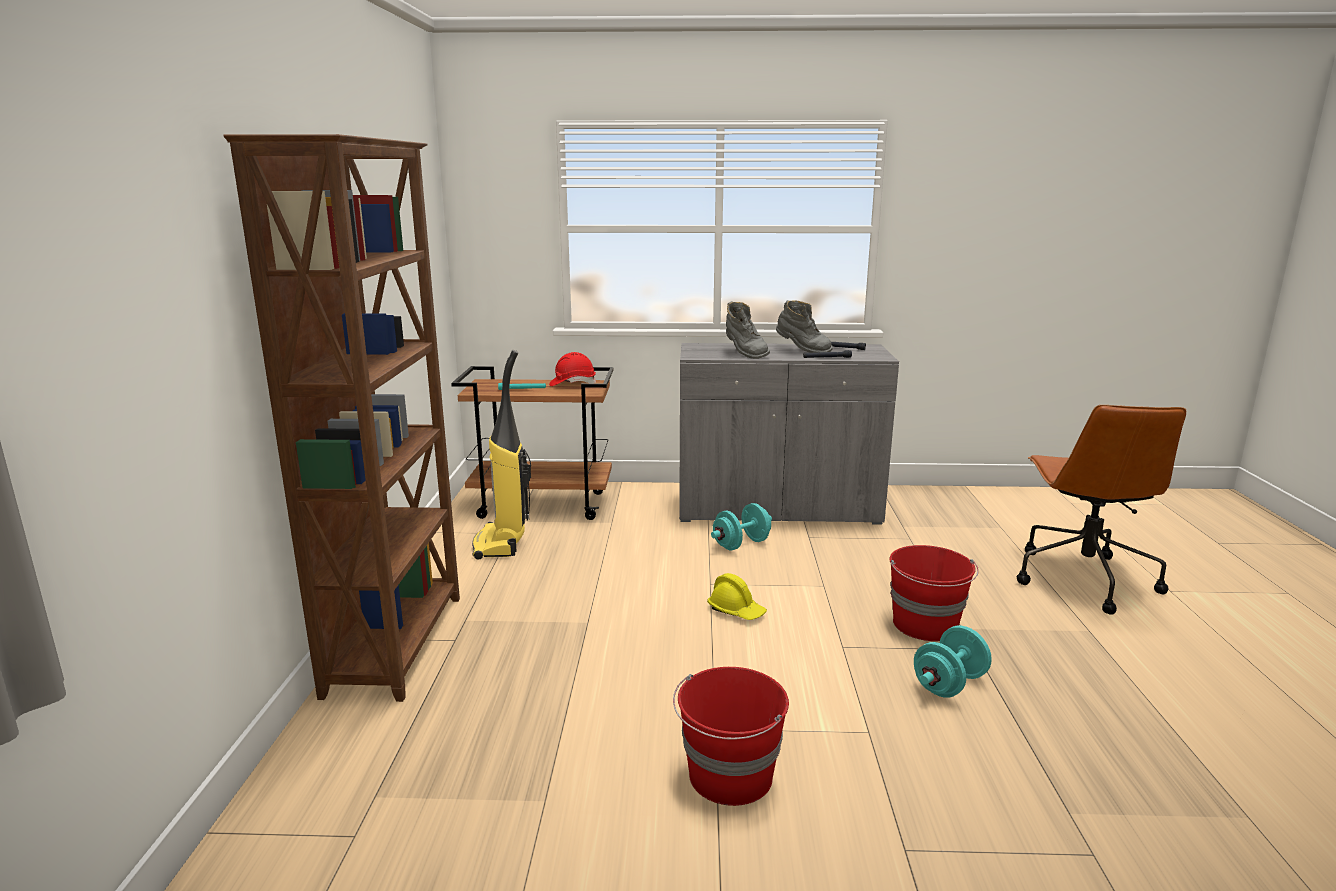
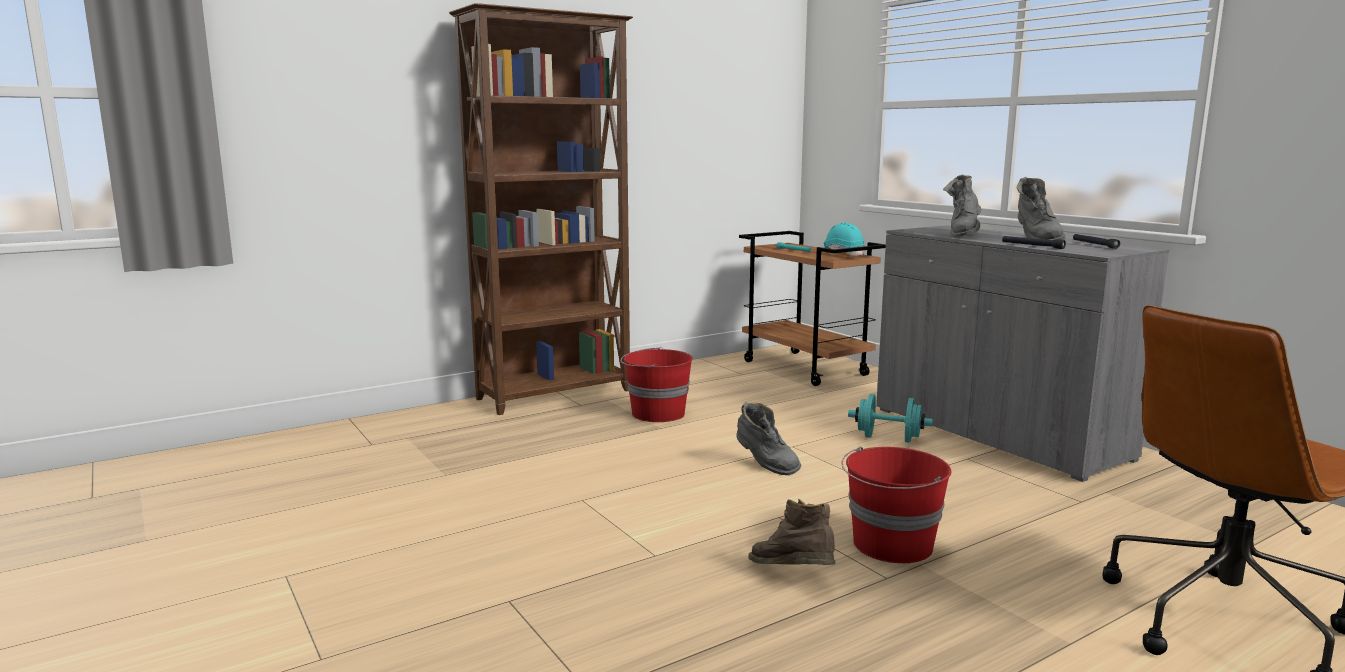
camera: 55 degrees right, 5 degrees down
vacuum cleaner [472,350,531,560] -> none
red hard hat [549,352,596,386] -> turquoise hard hat [821,223,865,256]
red bucket [673,667,789,806] -> red bucket moved to [620,347,693,422]
yellow hard hat [707,573,767,620] -> grey boot [736,402,801,475]
turquoise dumbbell [914,626,992,698] -> brown boot [748,499,835,565]

